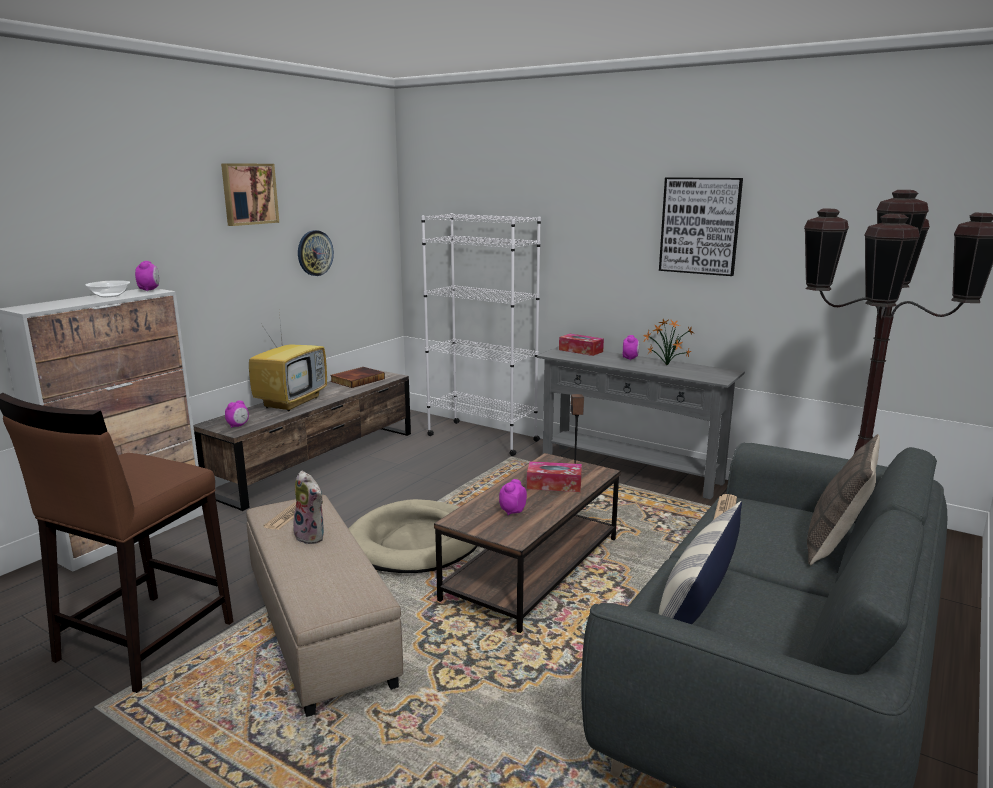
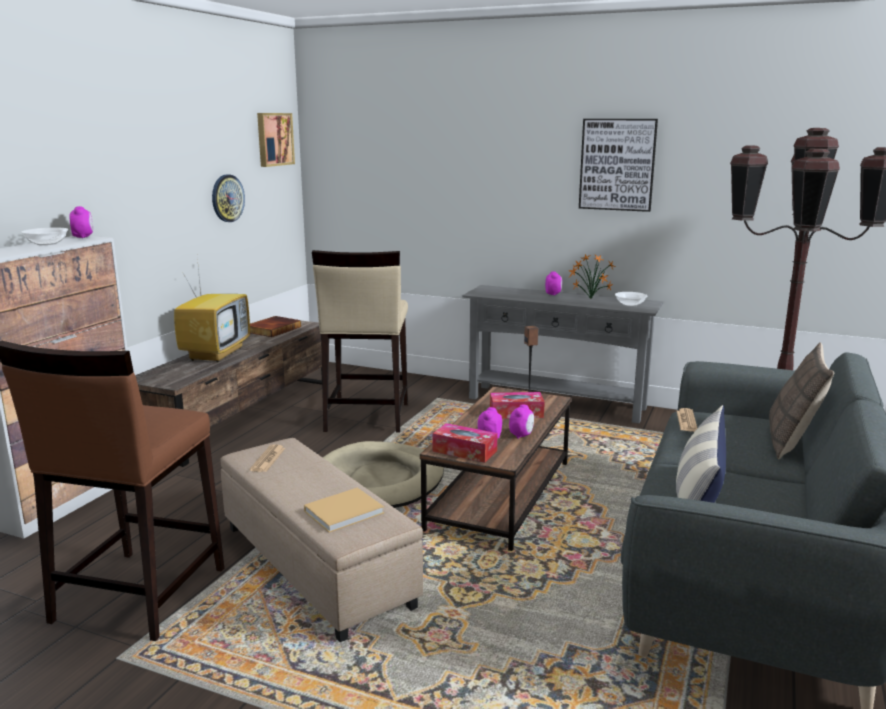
camera: 10 degrees left, 0 degrees up
picture [221,163,279,226] -> picture moved to [257,113,295,167]
alarm clock [225,400,249,428] -> alarm clock moved to [509,404,534,439]
plush toy [293,471,324,545] -> none
white bookcase [421,213,541,456] -> none
tissue box [559,334,604,356] -> tissue box moved to [432,423,498,463]
none -> beige book [304,488,384,533]
none -> beige stool [312,250,408,433]
none -> bowl [615,292,647,307]

